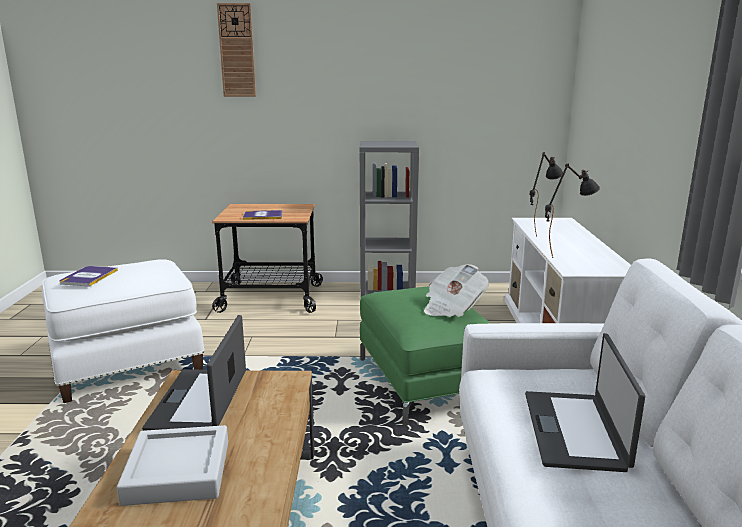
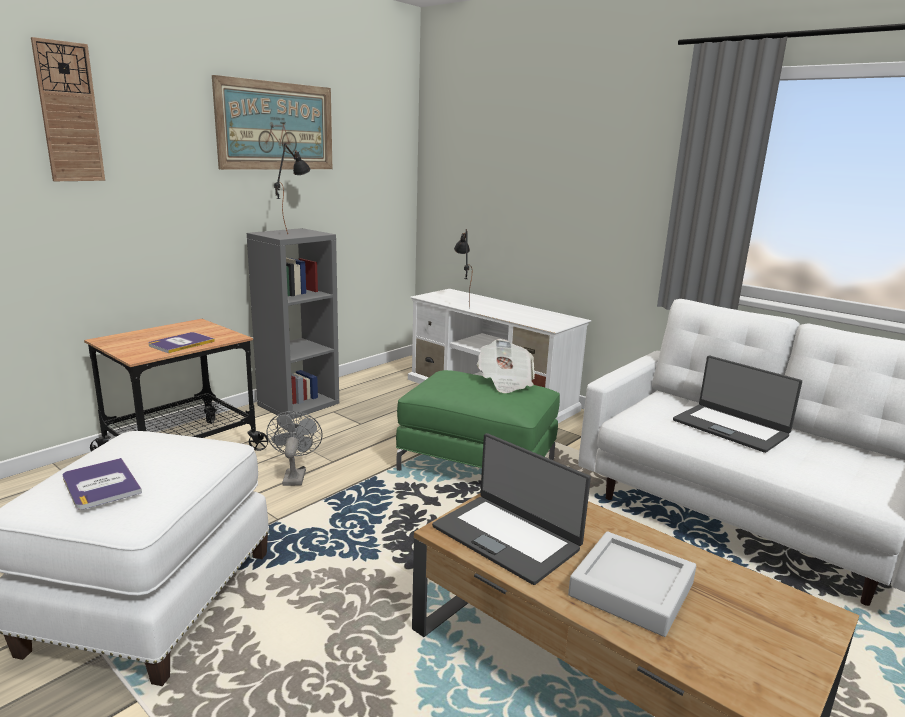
camera: 50 degrees left, 0 degrees up
black table lamp [545,164,600,258] -> black table lamp moved to [274,143,311,234]
none -> picture [212,75,332,170]
none -> grey fan [267,411,323,486]

